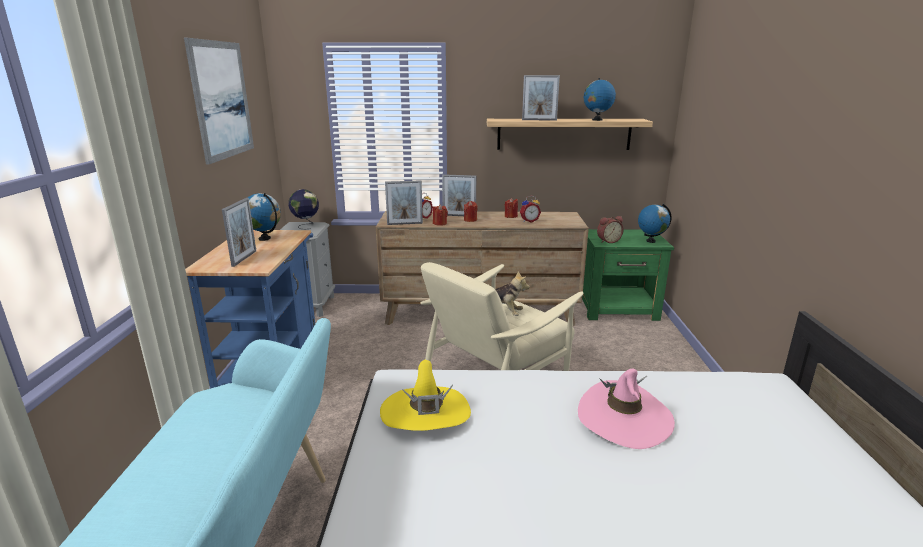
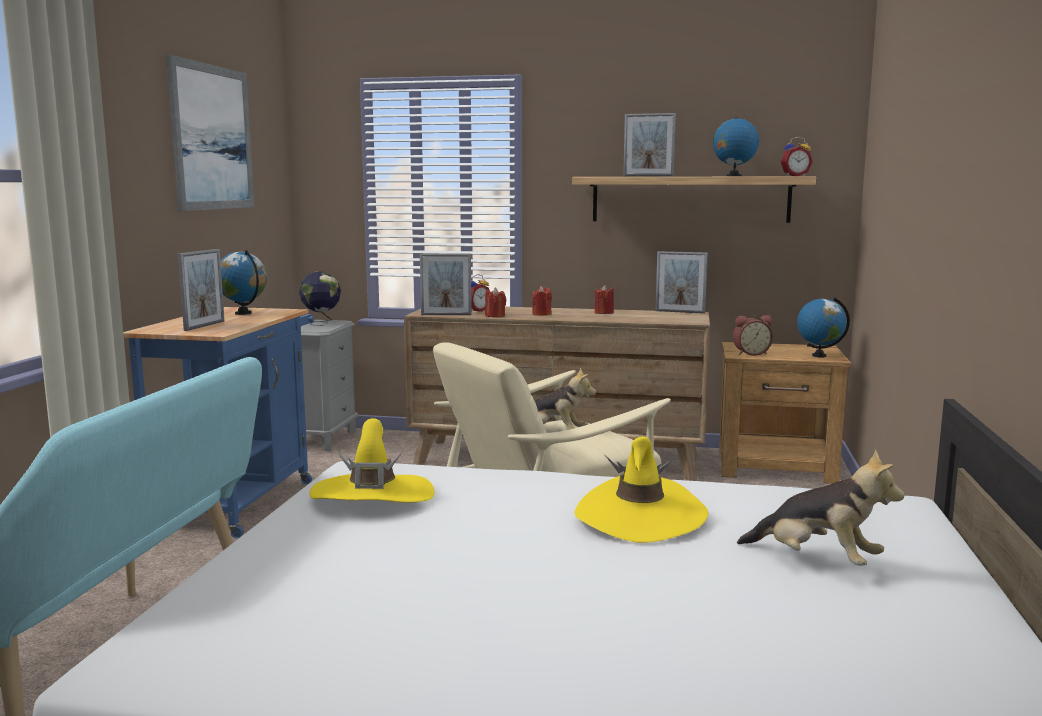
camera: 10 degrees right, 10 degrees down
picture frame [442,174,476,216] -> picture frame moved to [655,251,708,314]
alarm clock [520,196,541,223] -> alarm clock moved to [781,137,813,176]
pink hat [578,369,675,449] -> yellow hat [575,436,708,543]
green nightstand [582,229,674,321] -> brown nightstand [719,342,852,484]
none -> plush toy [737,450,904,566]

